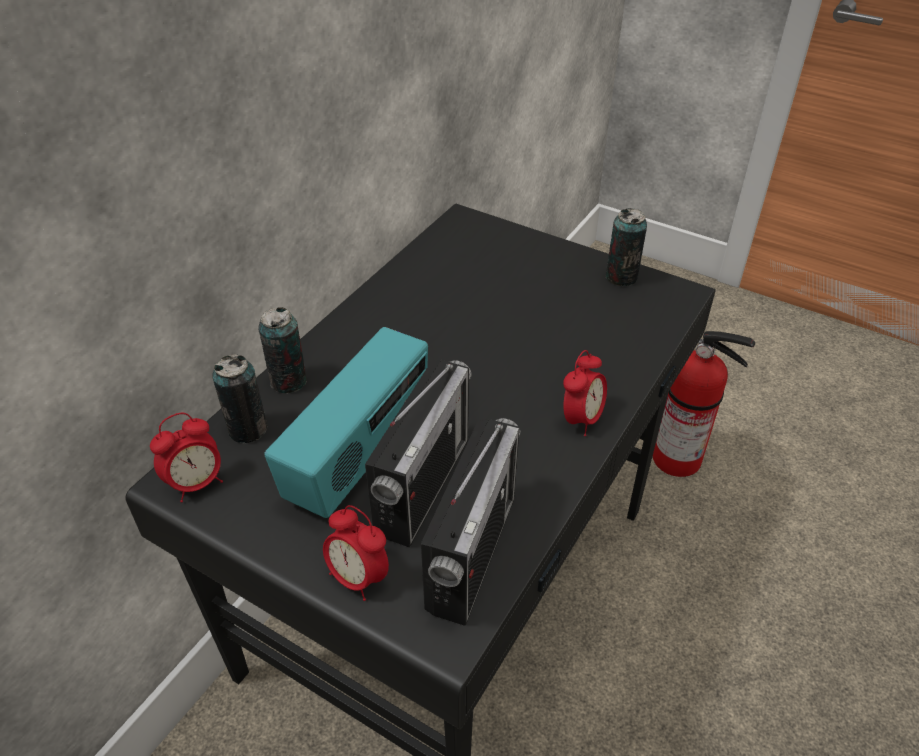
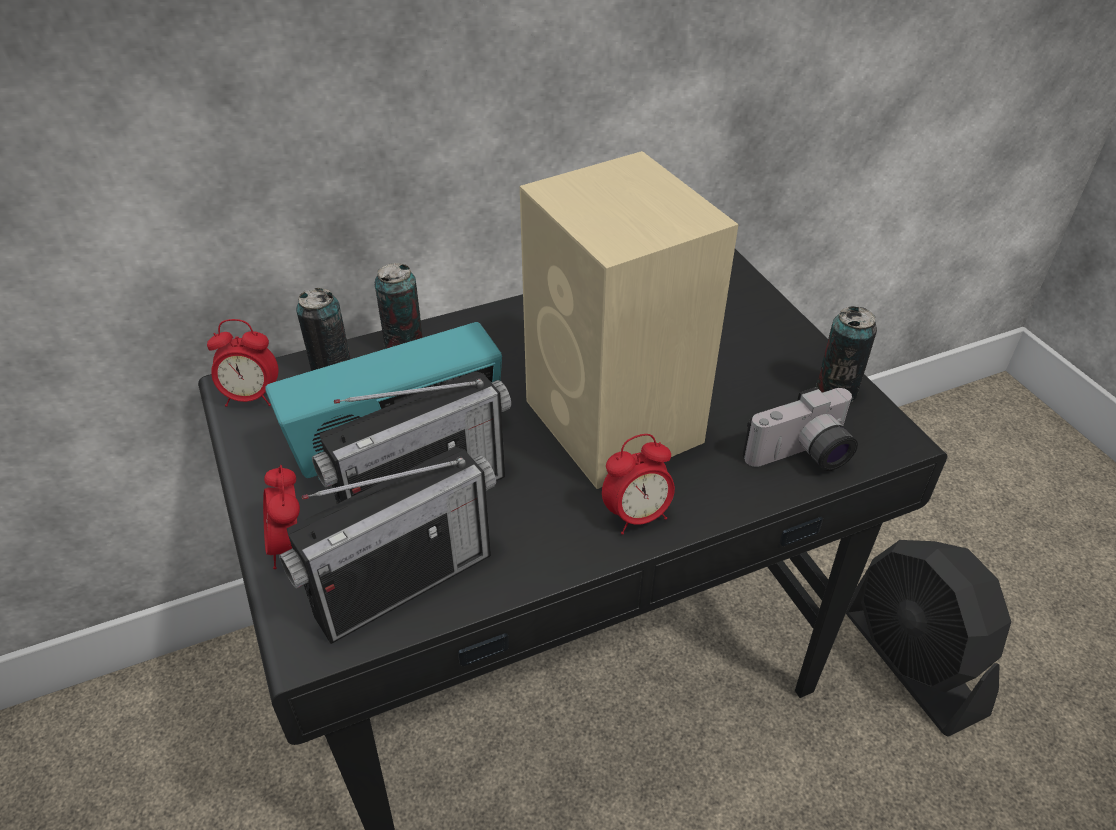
camera: 35 degrees right, 0 degrees up
fire extinguisher [653,331,755,477] -> black fan [846,540,1011,737]
none -> beige speaker [520,151,739,489]
none -> camera [743,387,858,471]

